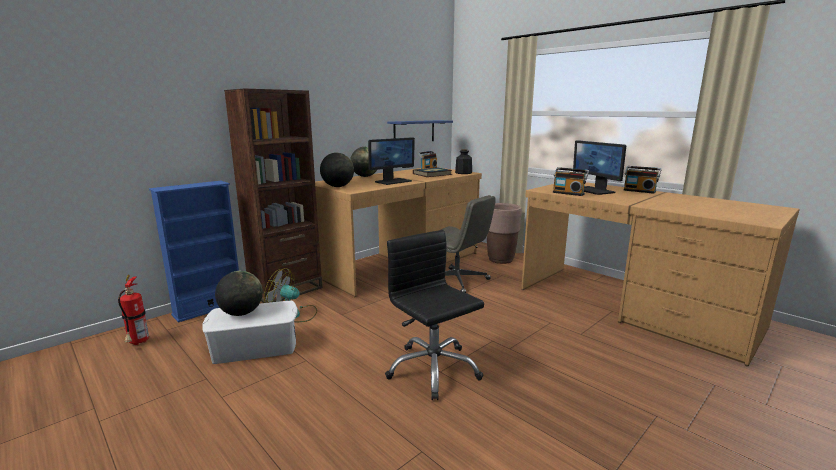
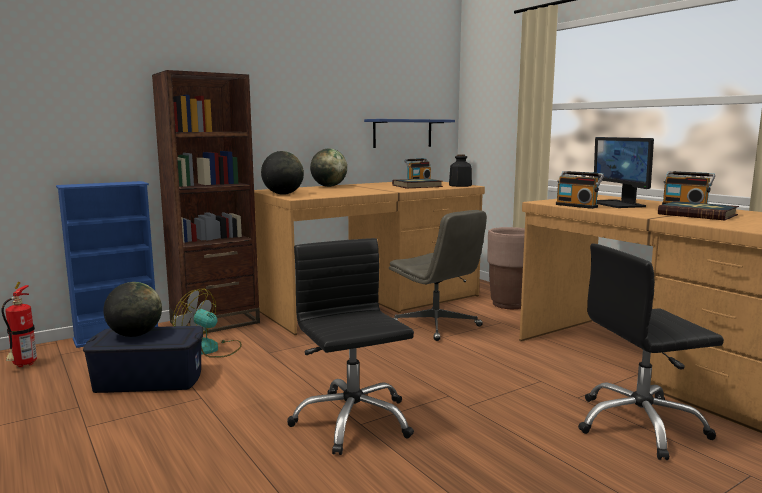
camera: 10 degrees right, 5 degrees down
white storage box [202,301,298,364] -> blue storage box [83,326,203,393]
monitor [368,137,415,185] -> none
none -> black office chair [578,244,724,460]
none -> book [658,201,739,220]

